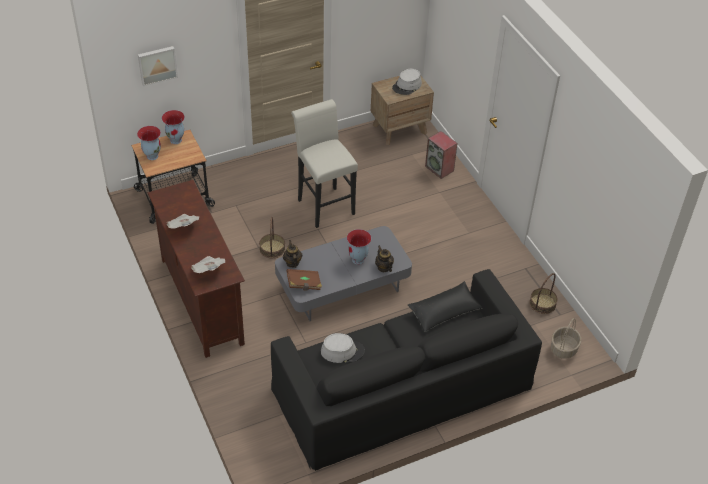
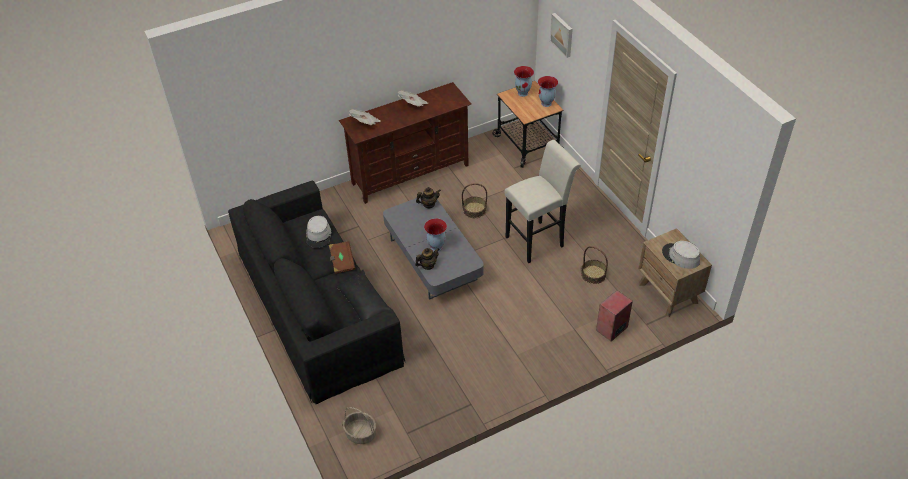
camera: 90 degrees right, 0 degrees up
brown book [286,269,322,291] -> brown book moved to [329,241,355,274]
basket [529,273,558,314] -> basket moved to [581,246,608,284]

